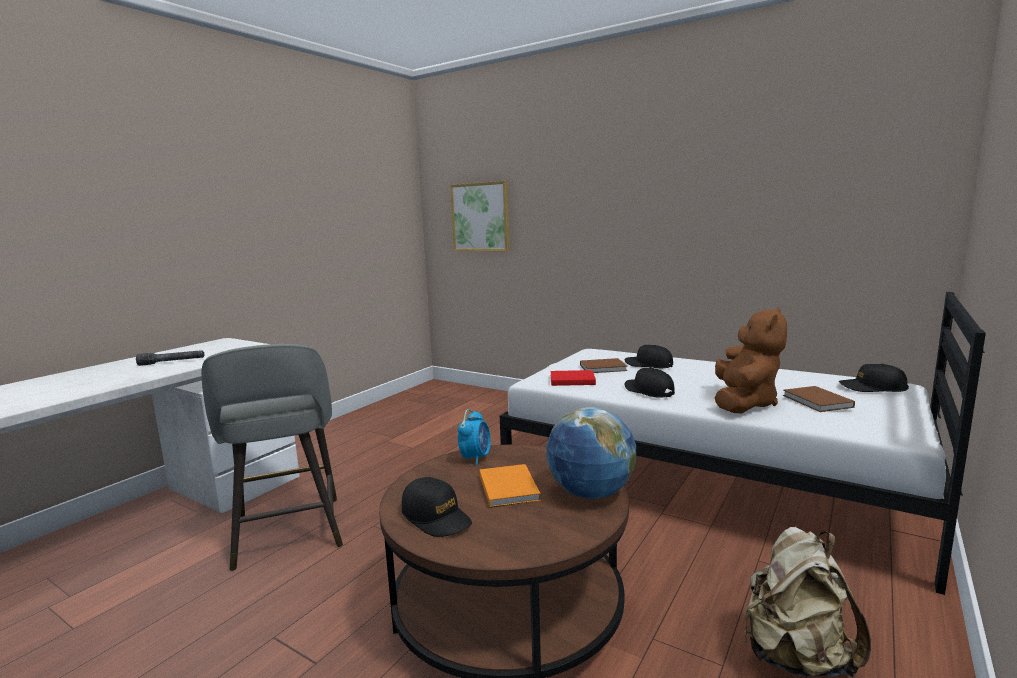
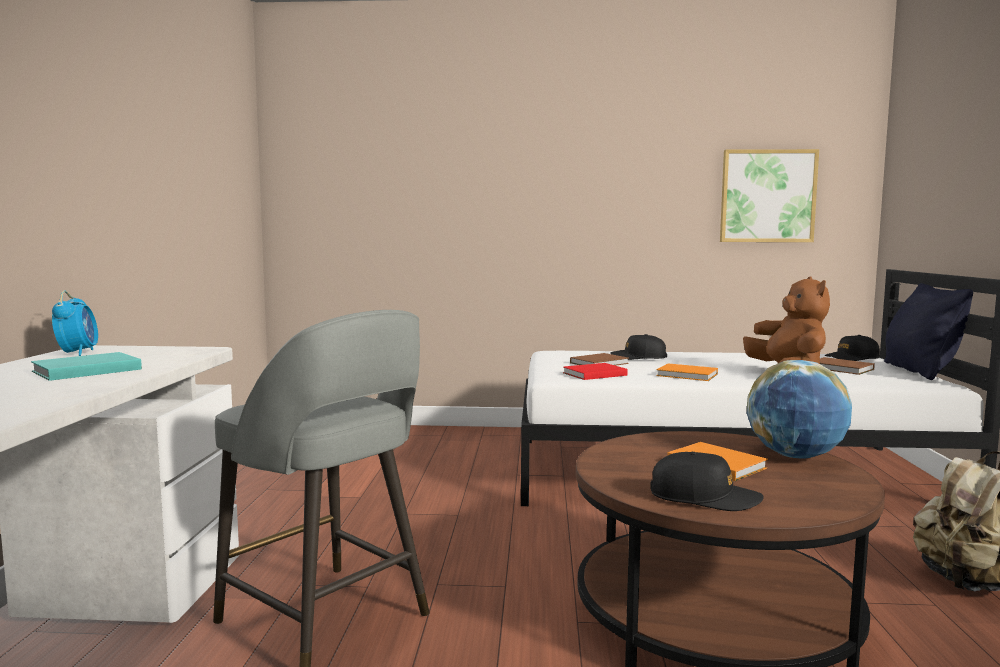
camera: 30 degrees left, 5 degrees down
grey flashlight [136,350,204,366] -> turquoise book [31,352,142,381]
picture [450,181,510,251] -> picture moved to [720,149,819,242]
alarm clock [458,409,491,466] -> alarm clock moved to [52,291,98,356]
black cap [624,367,675,398] -> orange book [656,363,718,381]
none -> black pillow [884,283,973,380]

